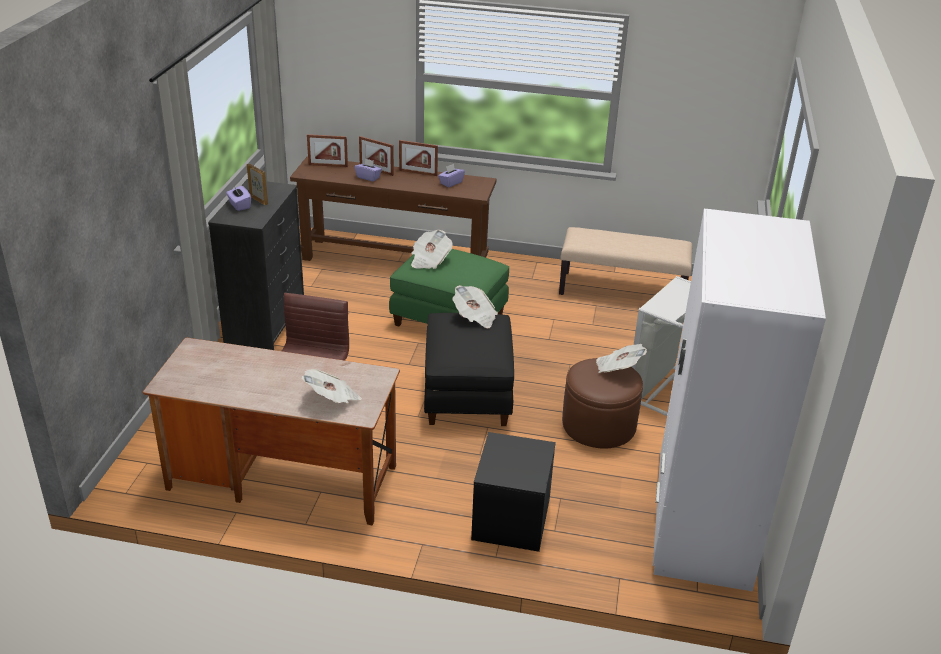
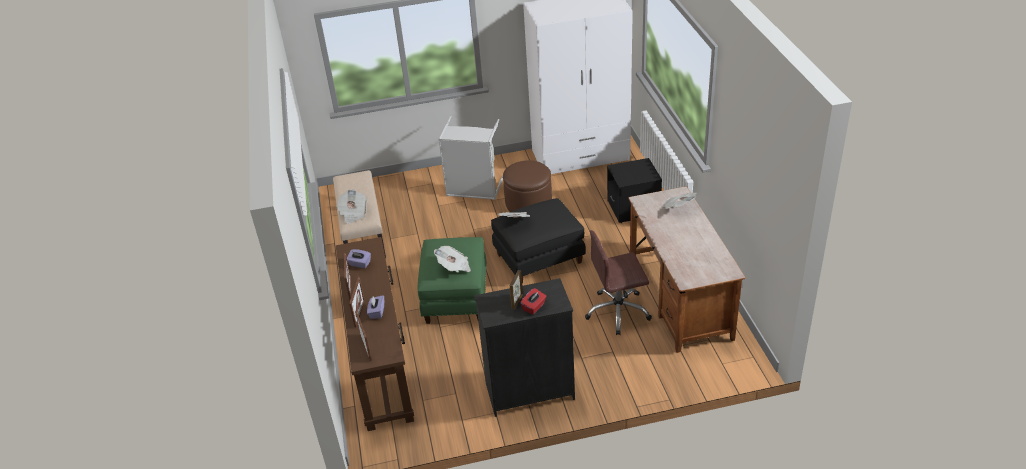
camera: 110 degrees left, 5 degrees up
purple tissue box [226,186,251,211] -> red tissue box [520,288,546,314]
newspaper [596,344,647,373] -> newspaper moved to [337,189,367,224]

